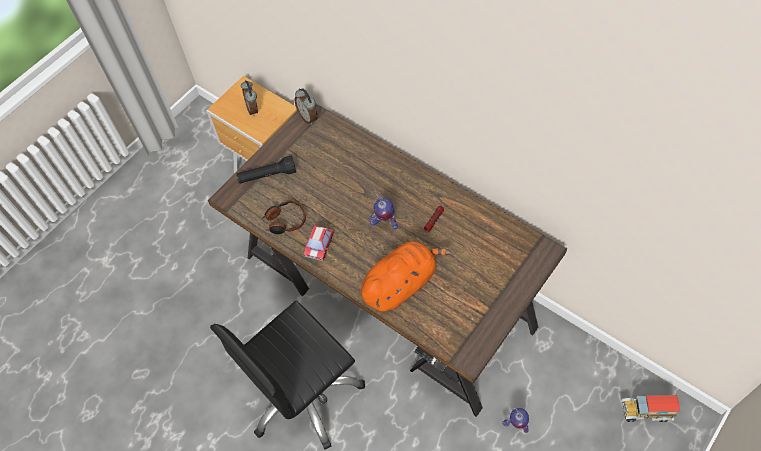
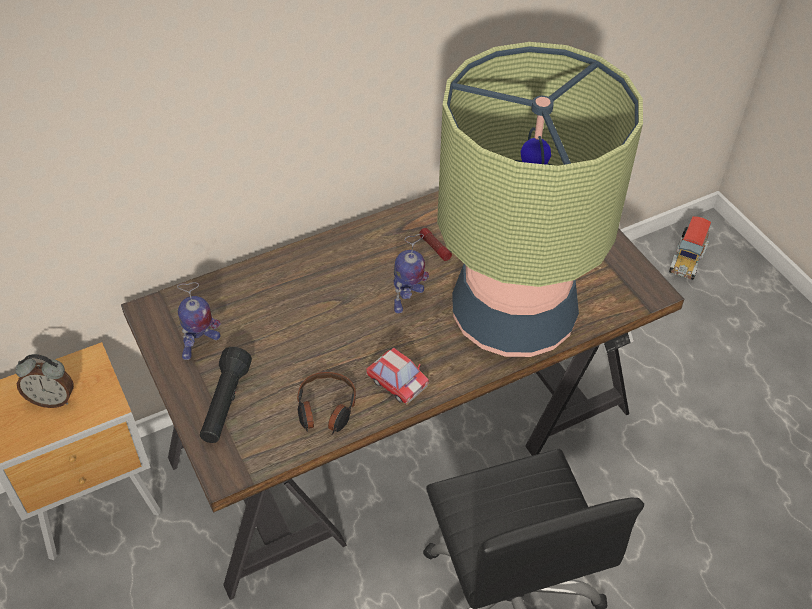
camera: 70 degrees left, 10 degrees down
alarm clock [295,88,318,125] -> none
orange plush toy [361,241,451,311] -> table lamp [437,42,643,357]
toy robot [502,408,529,433] -> toy robot moved to [177,282,221,360]

